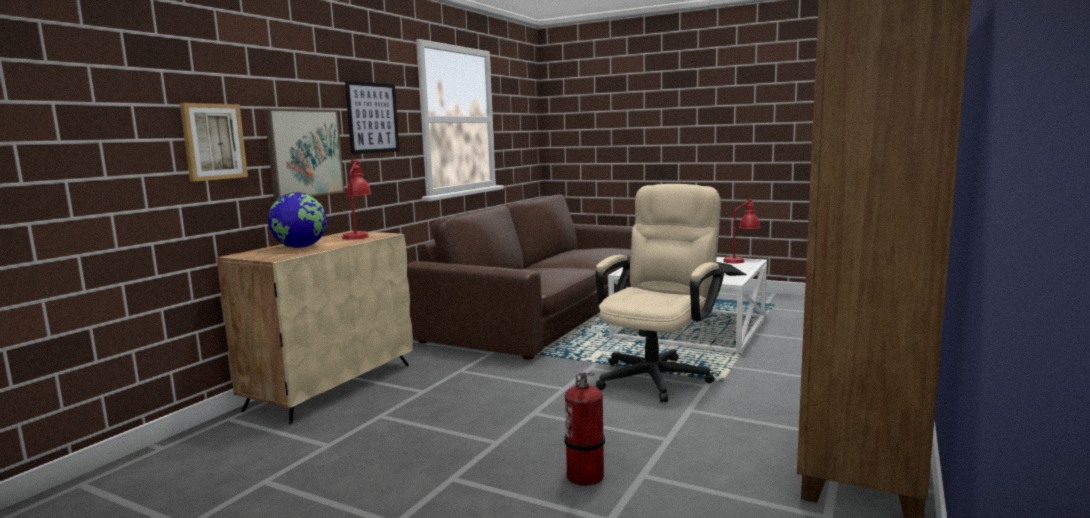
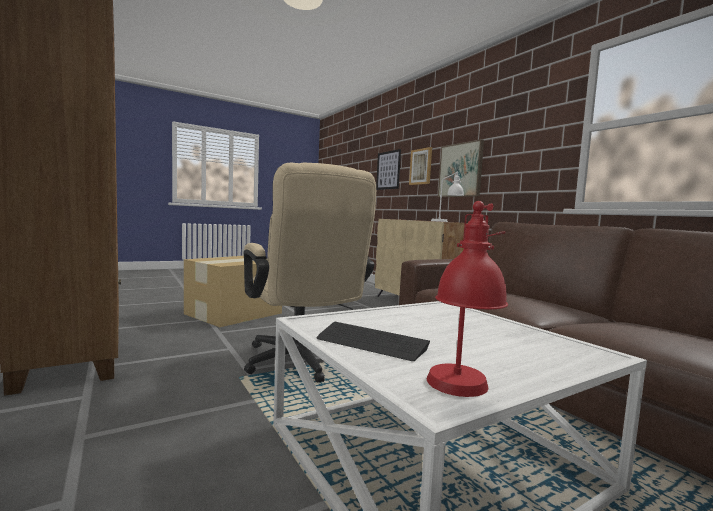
camera: 120 degrees right, 5 degrees down
globe [267,192,327,248] -> none
red table lamp [342,159,372,240] -> white table lamp [431,171,464,222]
picture [345,81,400,154] -> picture moved to [376,149,401,190]
fire extinguisher [564,372,605,486] -> cardboard box [184,256,282,327]

